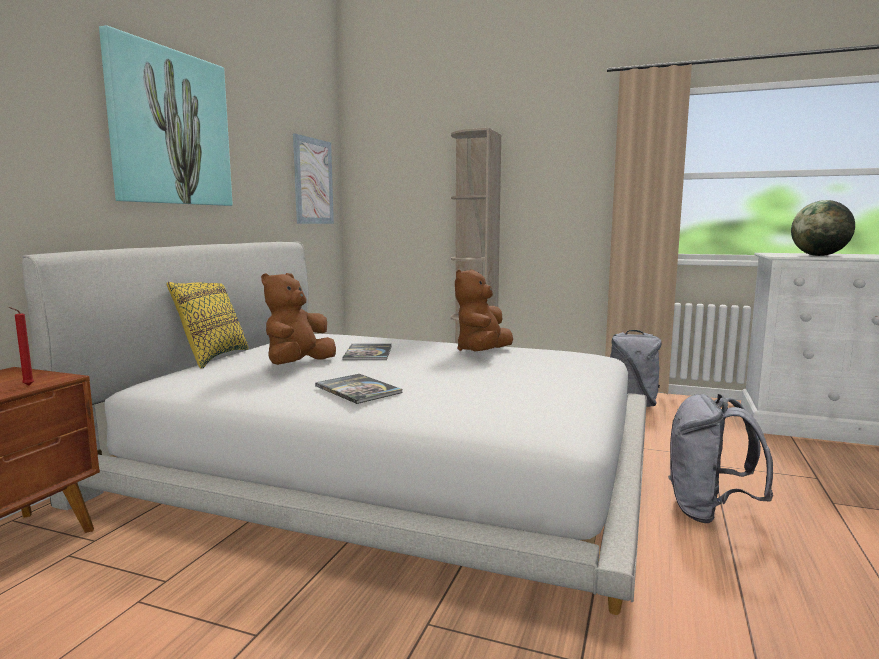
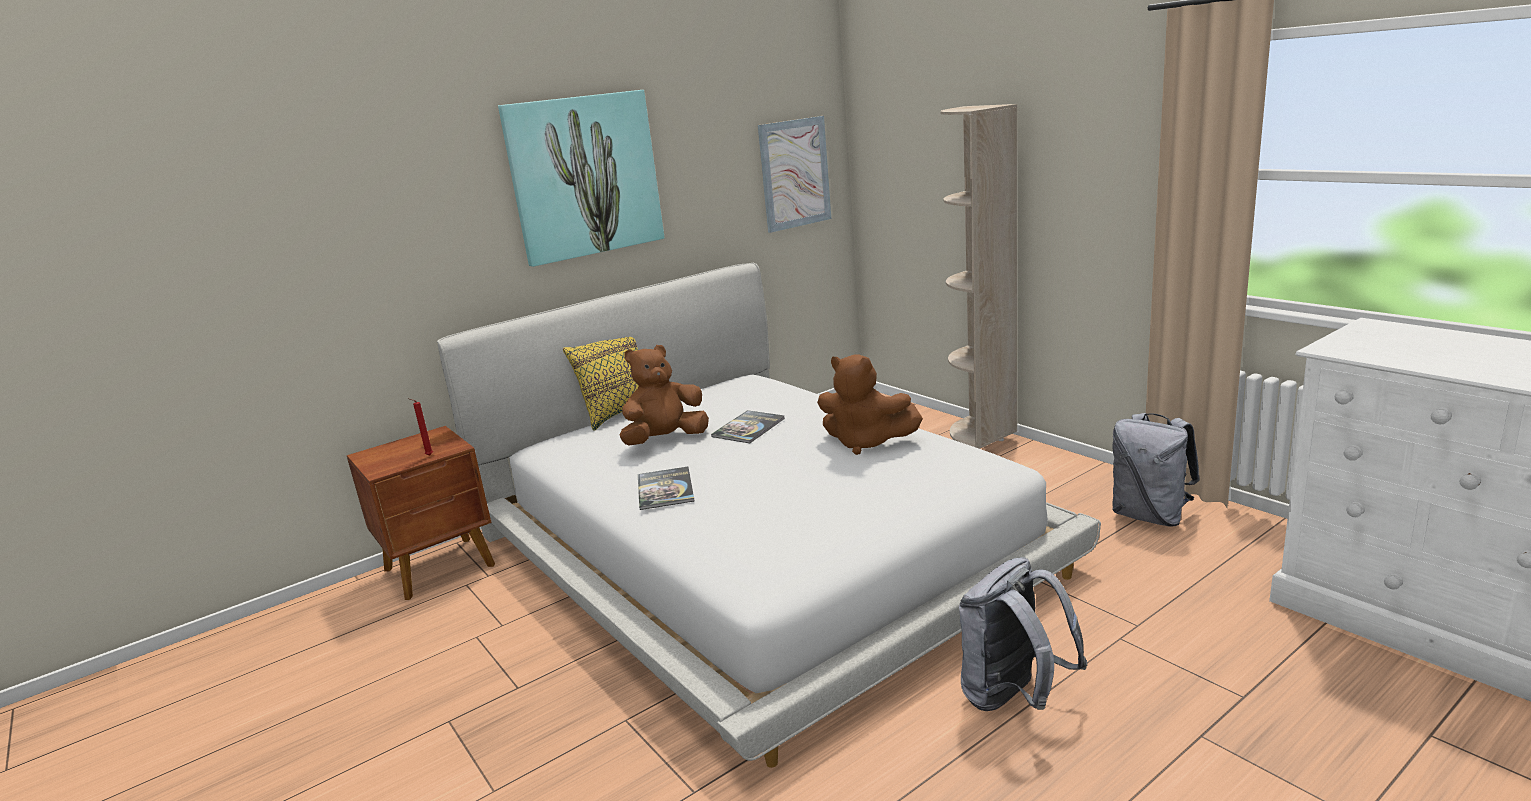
camera: 35 degrees right, 10 degrees up
brown plush toy [455,269,513,351] -> brown plush toy turned 120 degrees counterclockwise [817,354,923,455]
globe [791,200,855,256] -> none

